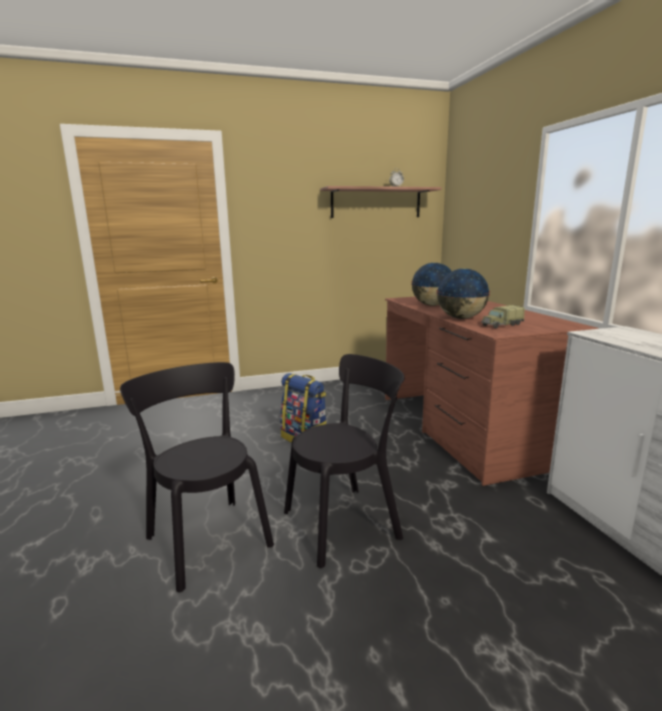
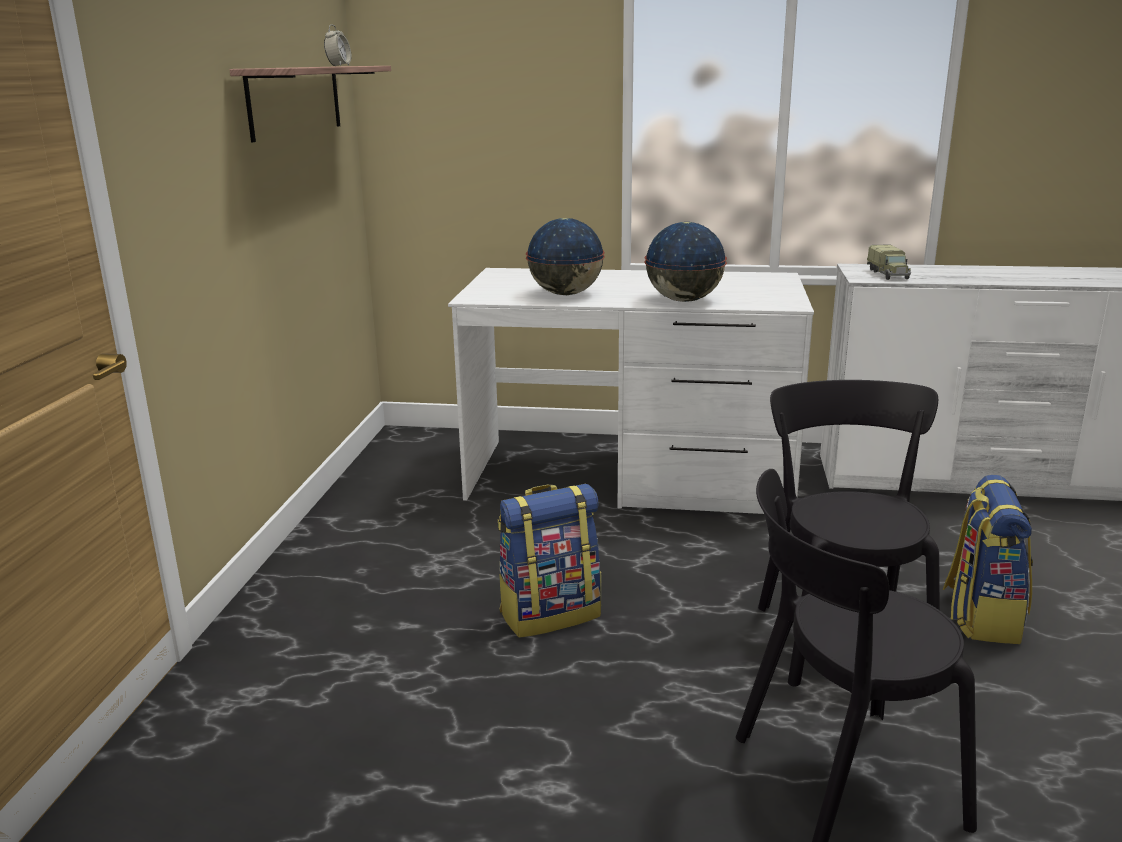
camera: 65 degrees left, 5 degrees up
brown desk [385,297,599,486] -> white desk [448,268,814,514]
toy truck [481,305,525,328] -> toy truck moved to [867,244,911,280]
none -> backpack [943,475,1033,644]

